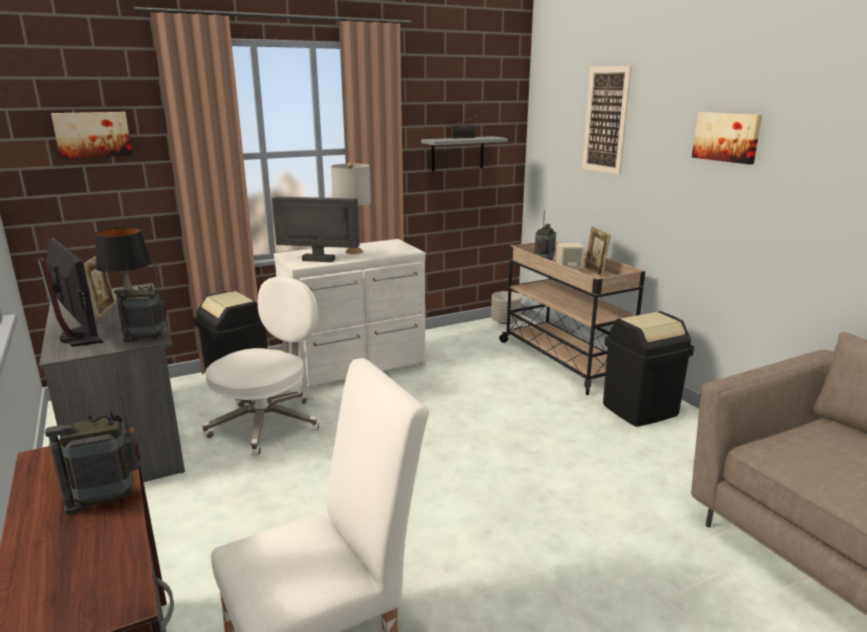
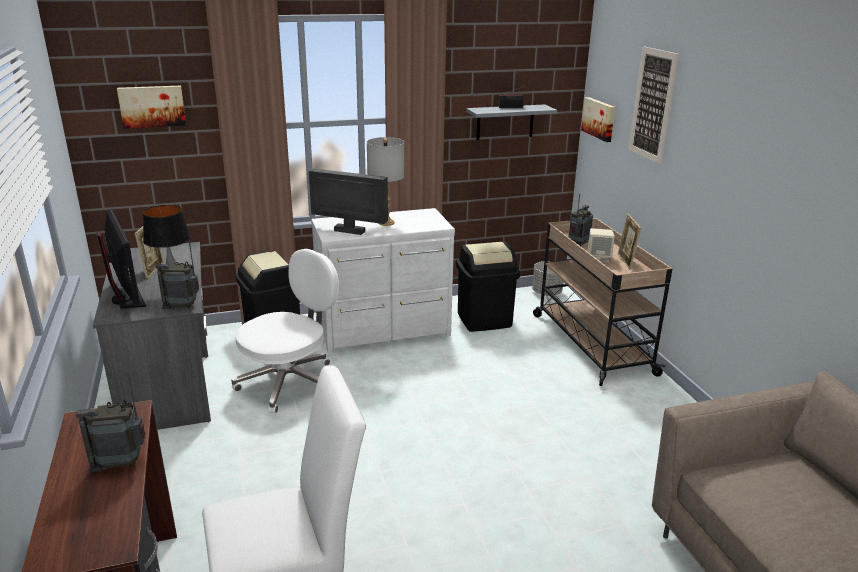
camera: 10 degrees right, 5 degrees up
black trash can [603,311,694,427] -> black trash can moved to [456,241,520,332]
picture [692,112,762,165] -> picture moved to [581,97,615,142]

